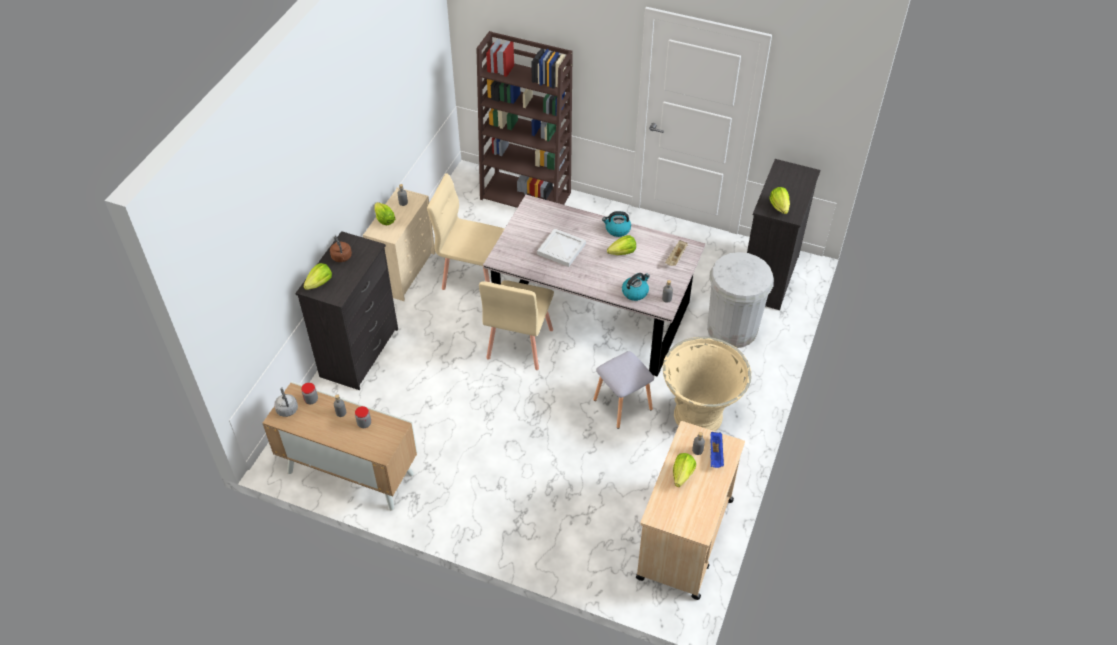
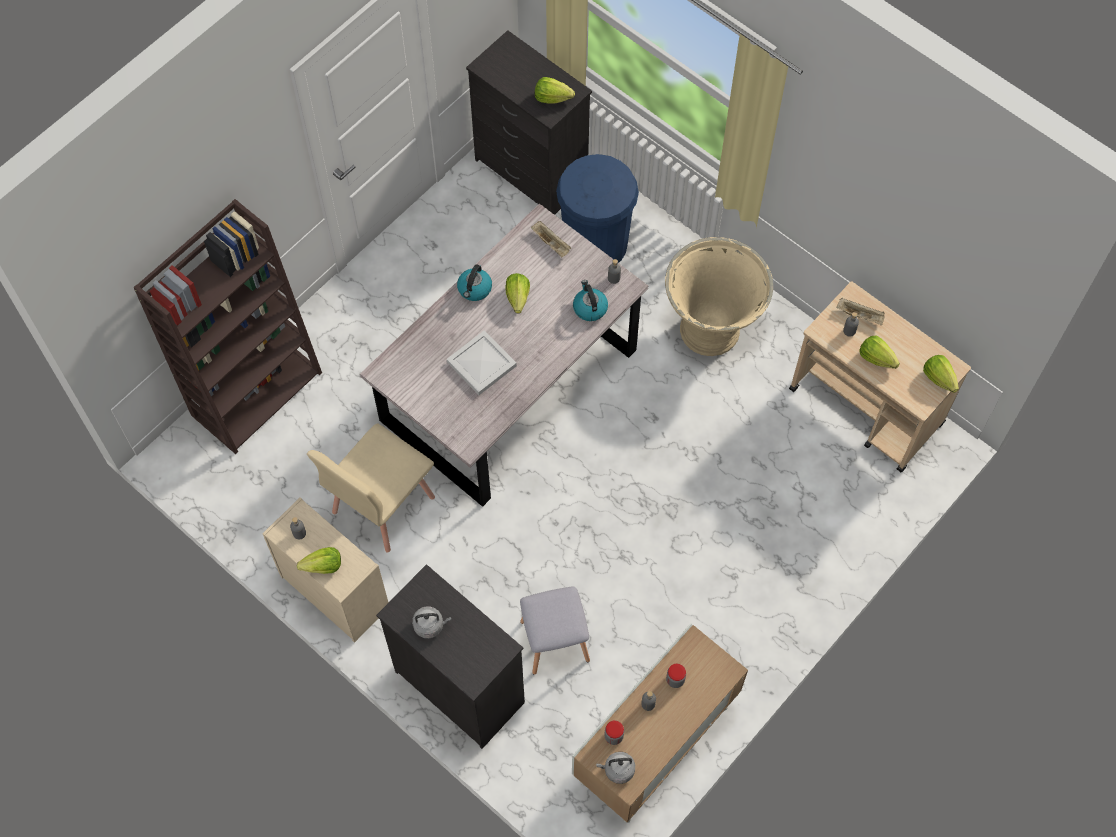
camera: 70 degrees left, 15 degrees up
lettuce [303,263,332,290] -> lettuce moved to [923,355,959,393]
brown kettle [330,236,352,262] -> grey kettle [412,606,451,638]
beige chair [479,280,554,370] -> none
grey stool [593,351,654,429] -> grey stool moved to [520,586,590,675]
white trash can [707,252,774,348] -> blue trash can [556,154,639,263]
blue tray [711,431,724,468] -> beige tray [836,298,885,325]

